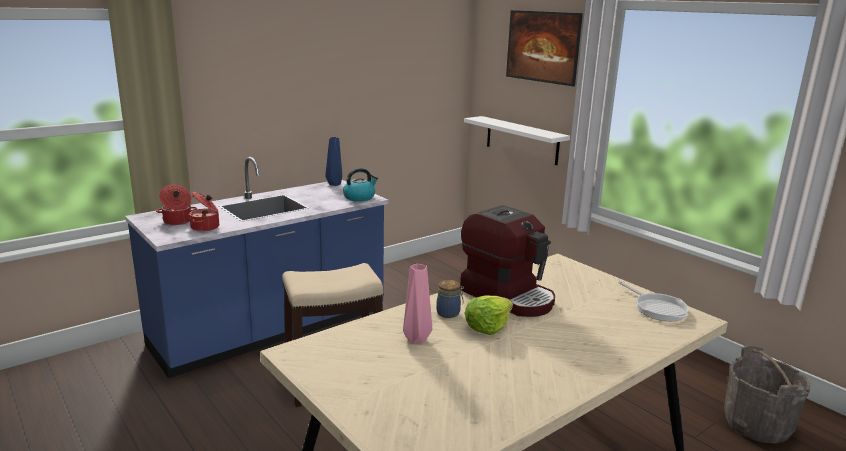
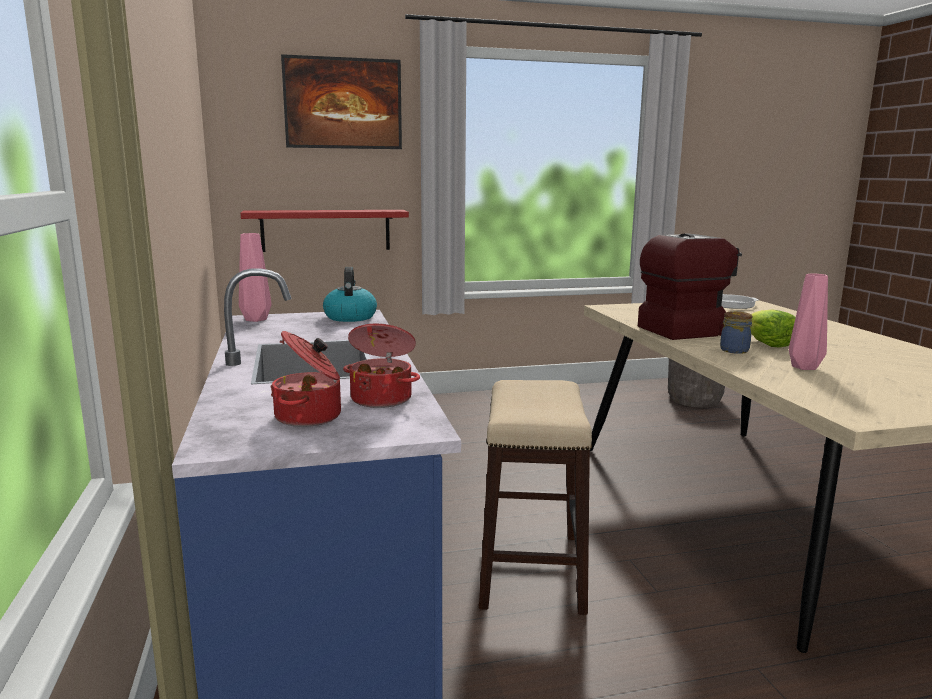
camera: 65 degrees left, 5 degrees down
blue vase [325,137,342,186] -> pink vase [239,233,271,322]
white shelf [464,116,570,165] -> red shelf [241,210,409,252]

